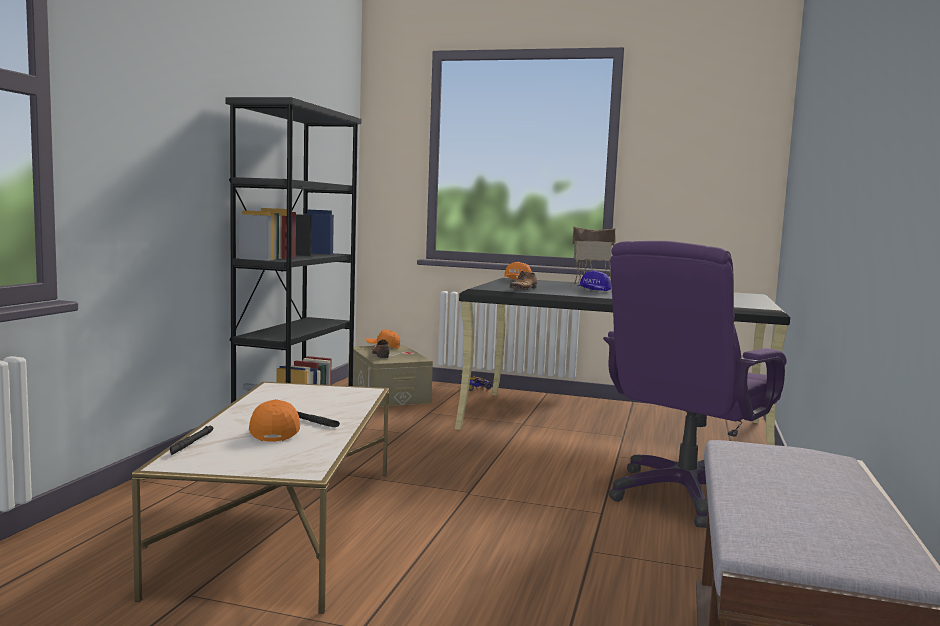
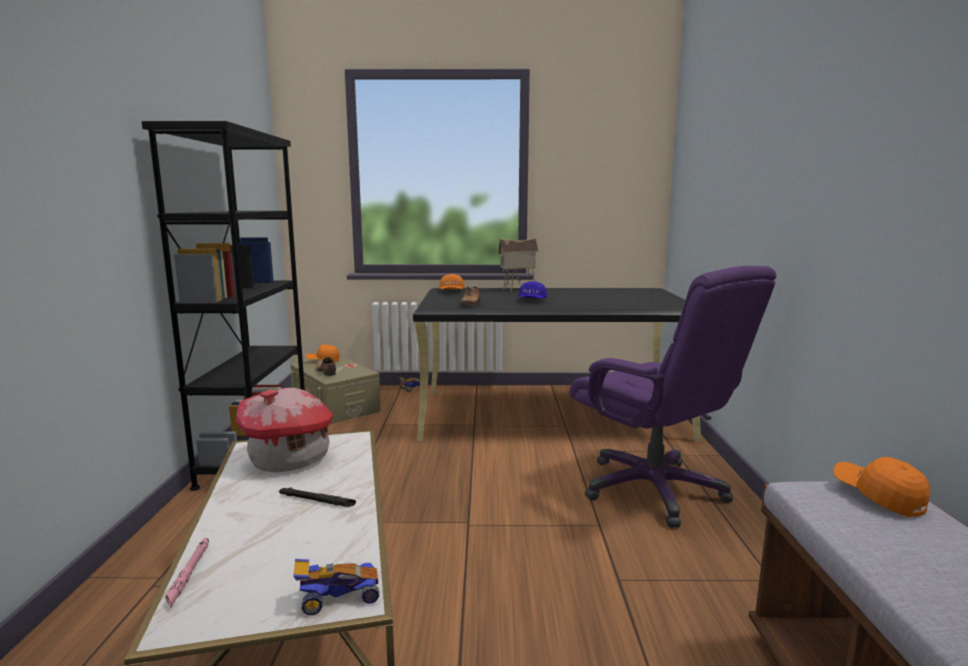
camera: 15 degrees left, 5 degrees up
black flashlight [170,425,214,455] -> pink flashlight [166,538,209,608]
orange cap [249,399,300,442] -> orange cap moved to [833,457,930,517]
purple office chair [603,241,787,528] -> purple office chair turned 60 degrees counterclockwise [570,266,776,528]
none -> toy house [235,388,333,472]
none -> toy car [293,559,379,615]

